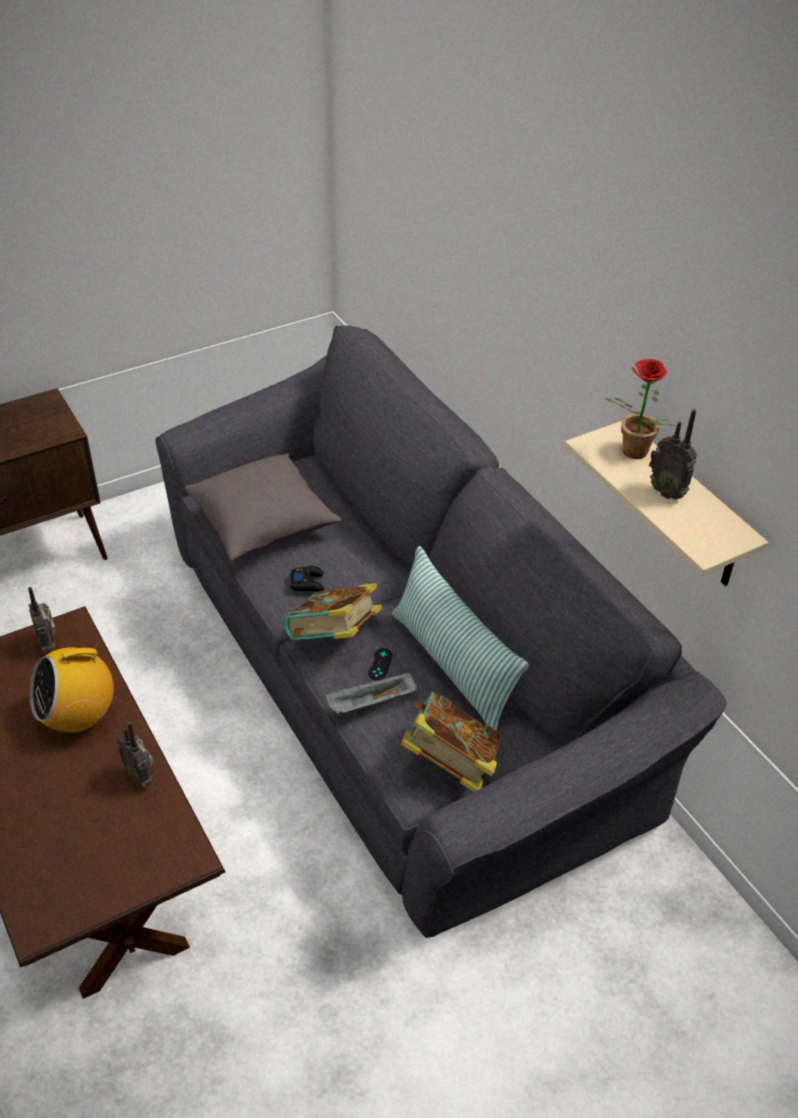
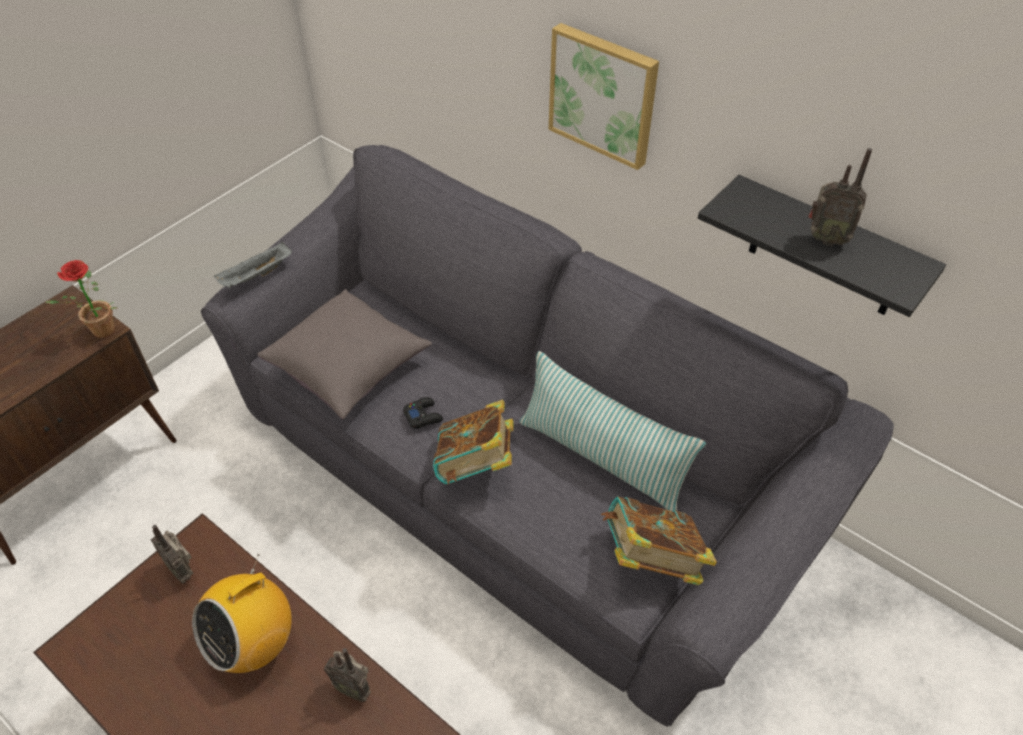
camera: 20 degrees left, 5 degrees up
grey tray [325,672,417,715] -> grey tray moved to [214,242,292,288]
black game controller [368,648,393,680] -> none
beige shelf [564,421,768,586] -> black shelf [698,175,946,317]
potted plant [604,359,676,459] -> potted plant moved to [45,260,117,338]
none -> picture [549,23,659,170]

